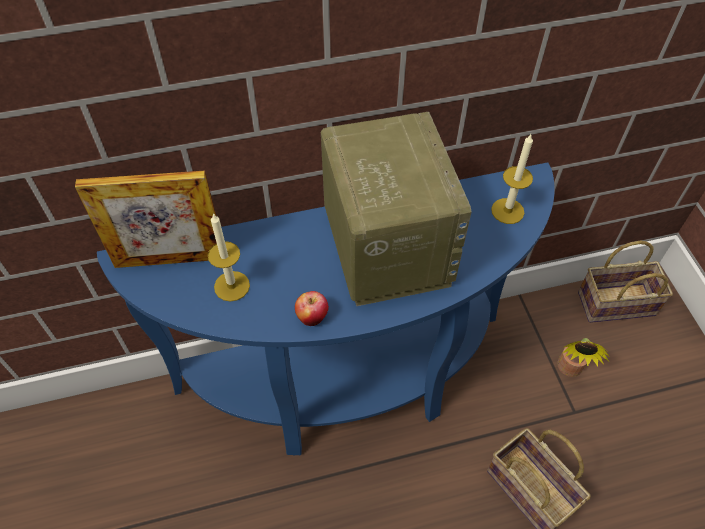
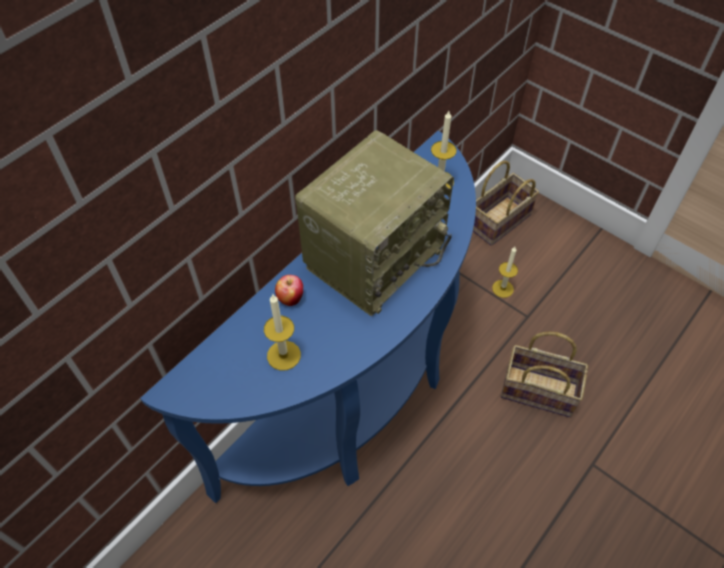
camera: 35 degrees left, 0 degrees up
picture frame [75,171,217,268] -> none
apple [295,291,329,326] -> apple moved to [275,275,303,306]
radio [321,112,472,306] -> radio turned 90 degrees clockwise [295,130,454,317]
potted plant [557,338,610,377] -> candle [492,247,518,298]

